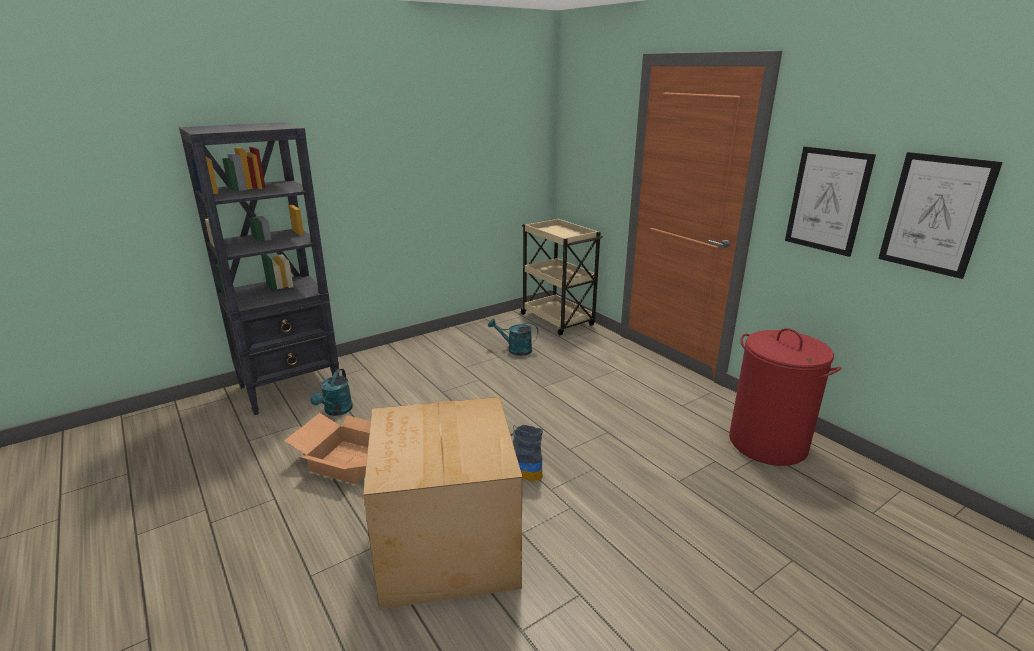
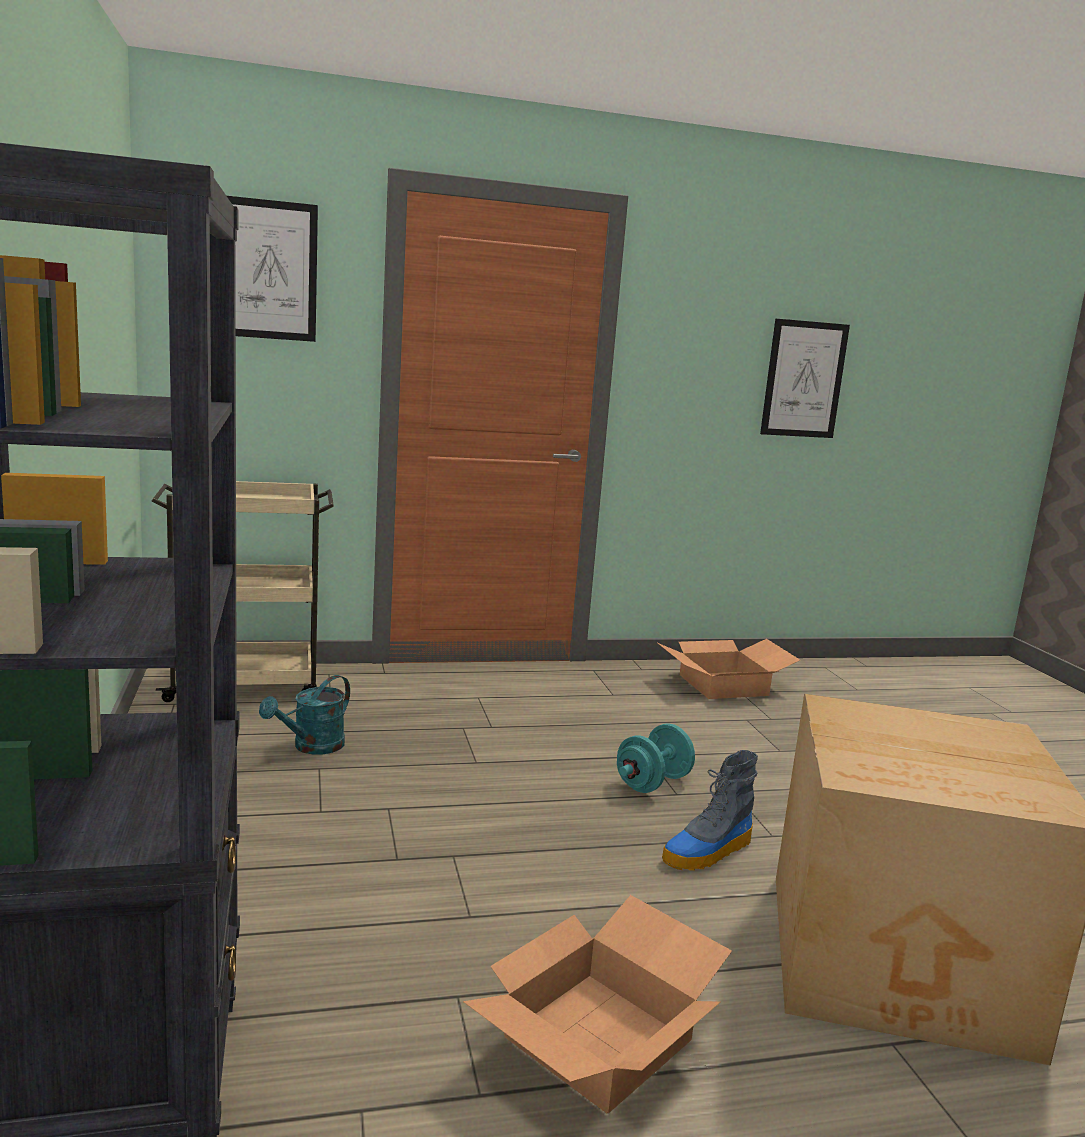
camera: 70 degrees left, 10 degrees down
turquoise watering can [310,369,353,416] -> none
red laundry basket [729,328,841,466] -> cardboard box [658,639,800,699]
picture [785,147,876,257] -> picture moved to [227,196,318,342]
none -> turquoise dumbbell [617,723,695,793]

